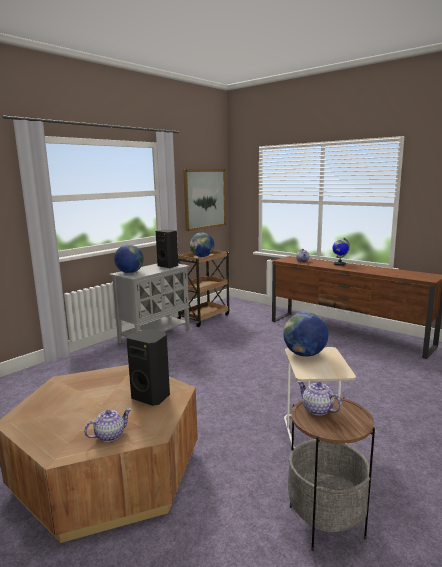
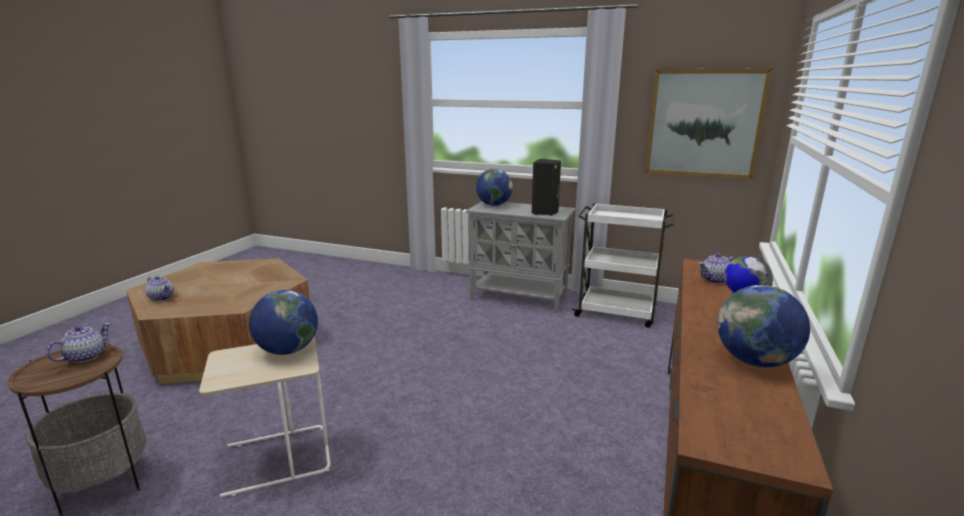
camera: 70 degrees right, 5 degrees up
black speaker [127,329,170,406] -> none
brown cart [176,250,230,327] -> white cart [572,203,675,328]
globe [190,233,214,257] -> globe moved to [717,285,810,367]

